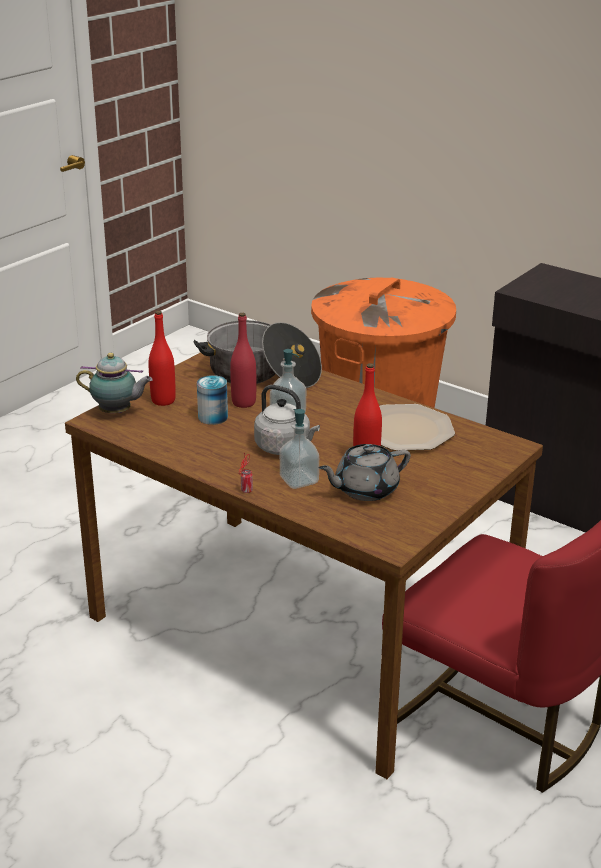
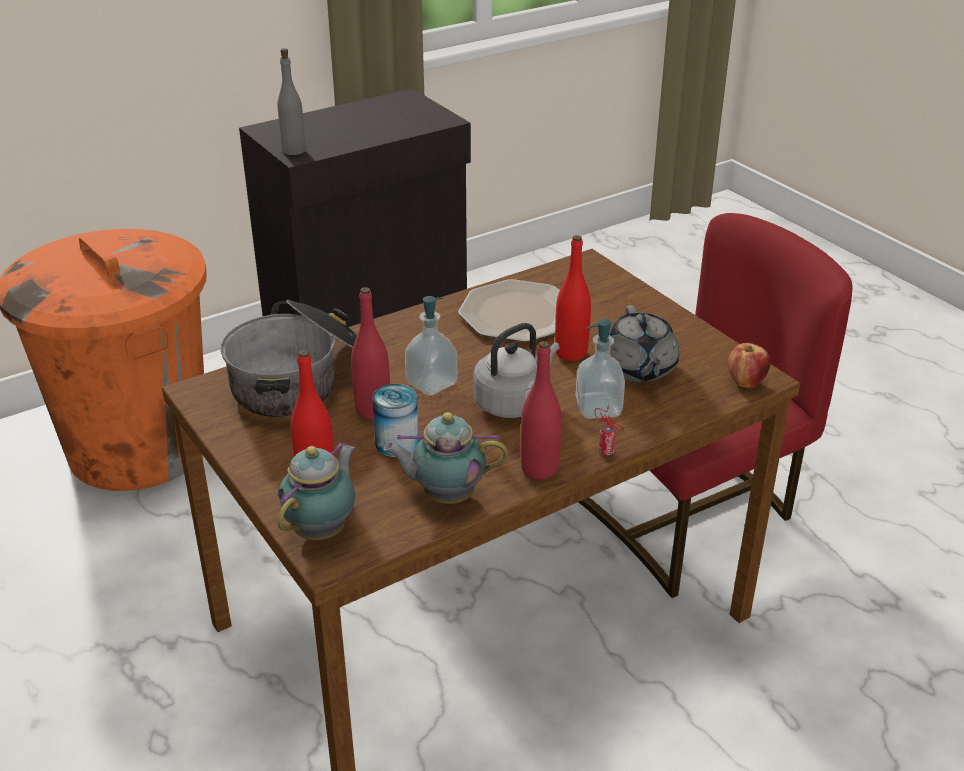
camera: 70 degrees left, 5 degrees up
none -> grey bottle [277,48,306,155]
none -> teapot [383,412,508,504]
none -> red bottle [521,341,561,480]
none -> apple [727,343,771,388]

